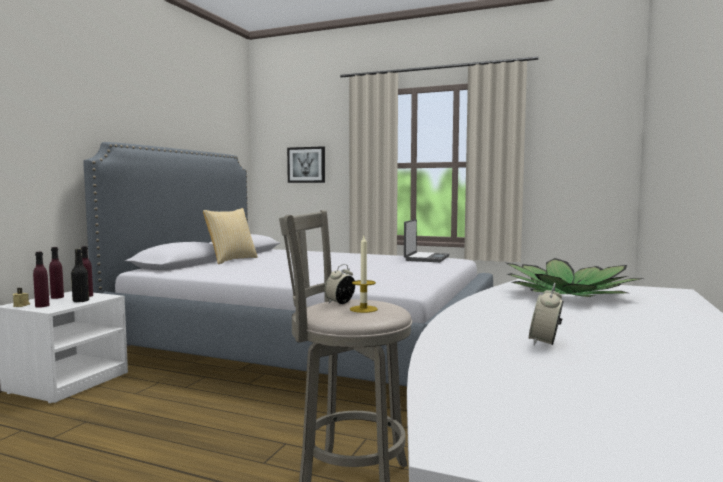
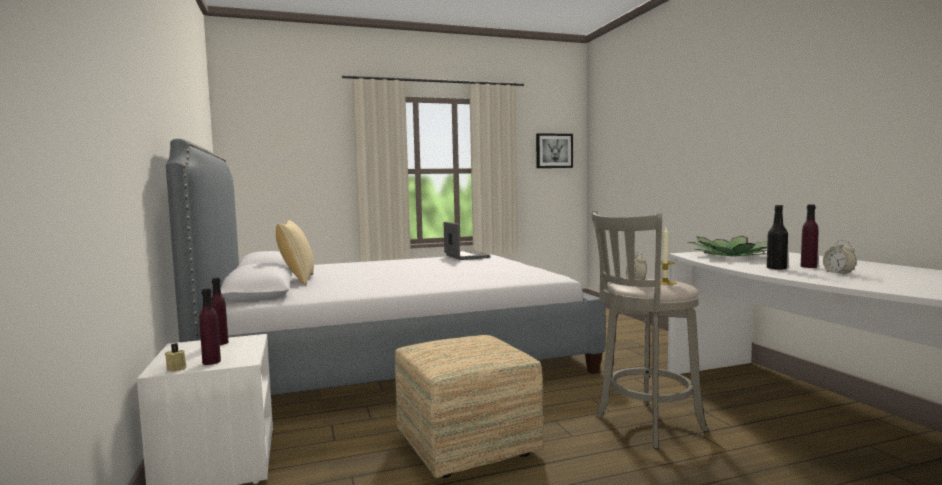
camera: 40 degrees left, 0 degrees up
purple bottle [49,247,64,299] -> purple bottle moved to [800,204,818,268]
black bottle [71,249,89,302] -> black bottle moved to [767,205,788,270]
picture [287,146,325,183] -> picture moved to [536,133,573,168]
none -> ottoman [395,335,543,478]

